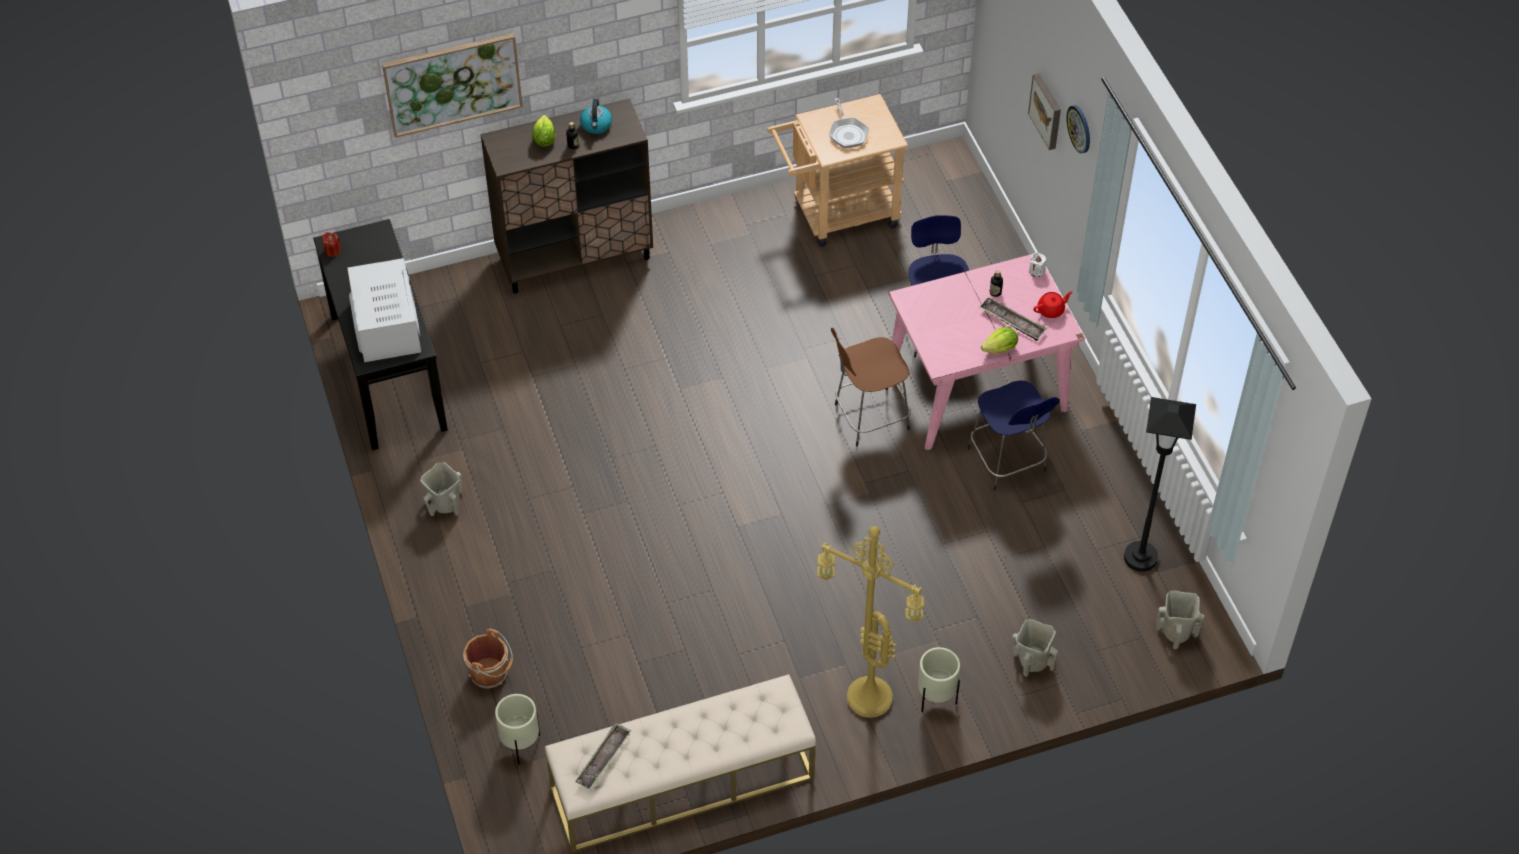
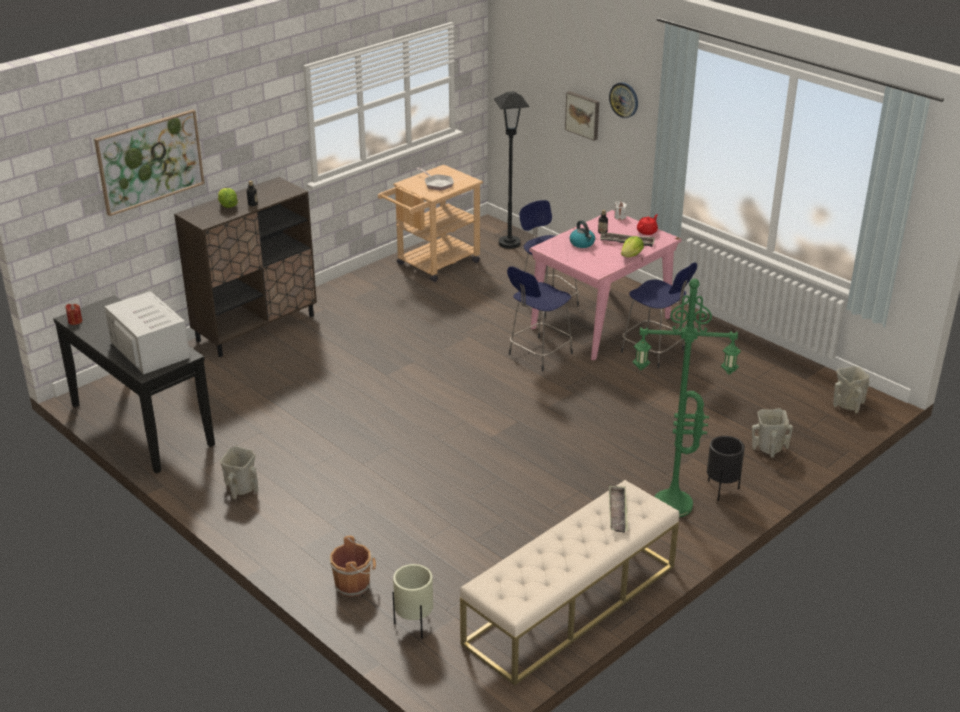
camera: 25 degrees left, 20 degrees down
tray [575,722,631,790] -> tray moved to [609,486,628,533]
kettle [580,99,612,134] -> kettle moved to [570,220,595,248]
yellow floor lamp [817,526,924,718] -> green floor lamp [633,279,741,517]
brown stool [831,328,911,446] -> blue stool [507,266,573,371]
beige planter [918,647,960,712] -> black planter [707,436,745,501]
black floor lamp [1124,397,1196,572] -> black floor lamp moved to [494,91,529,249]

